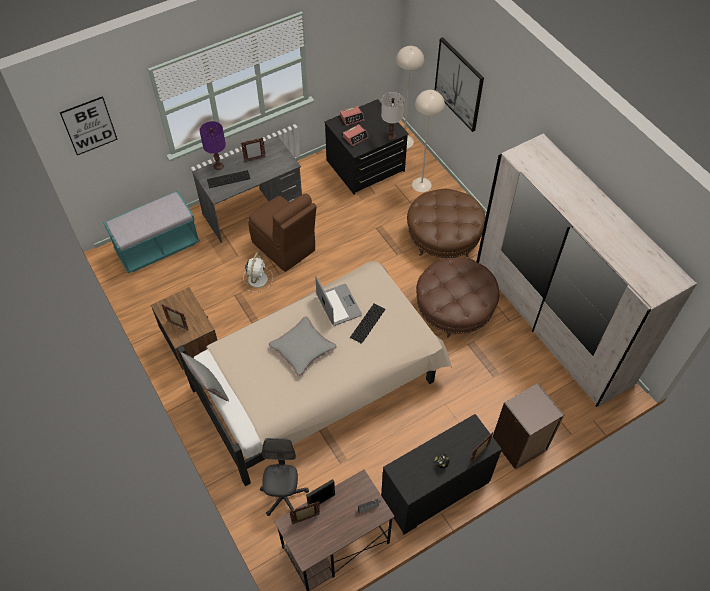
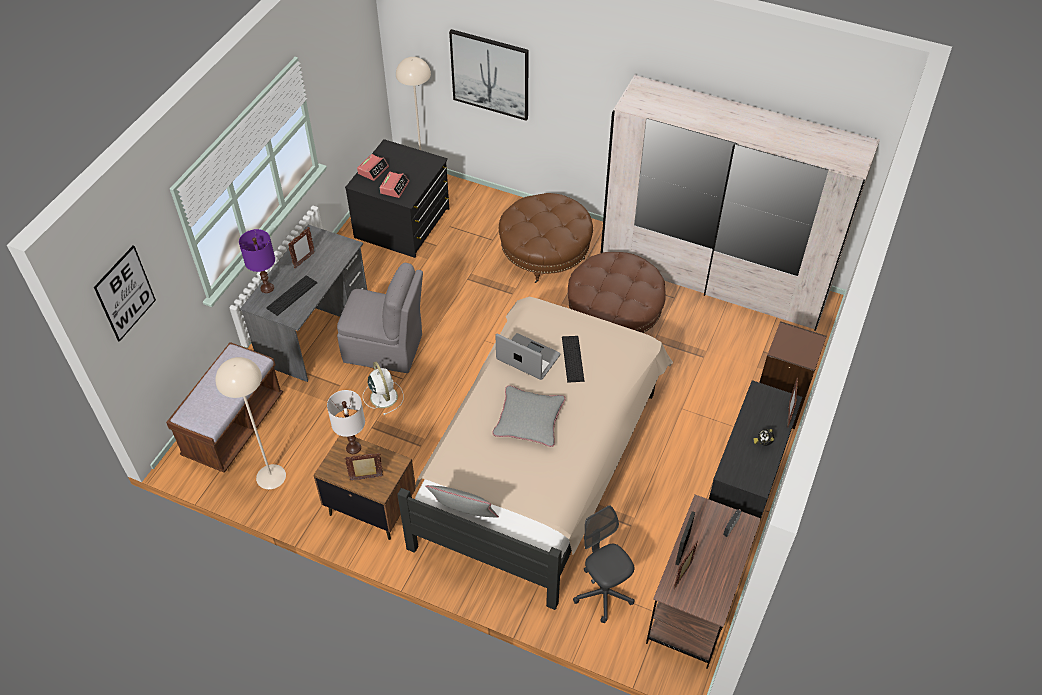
camera: 35 degrees left, 5 degrees down
turquoise bench [103,191,200,273] -> brown bench [166,342,283,473]
brown chair [248,194,317,272] -> grey chair [337,263,423,373]
white table lamp [381,92,404,140] -> white table lamp moved to [327,390,365,454]
beige floor lamp [412,90,445,192] -> beige floor lamp moved to [216,357,286,489]

